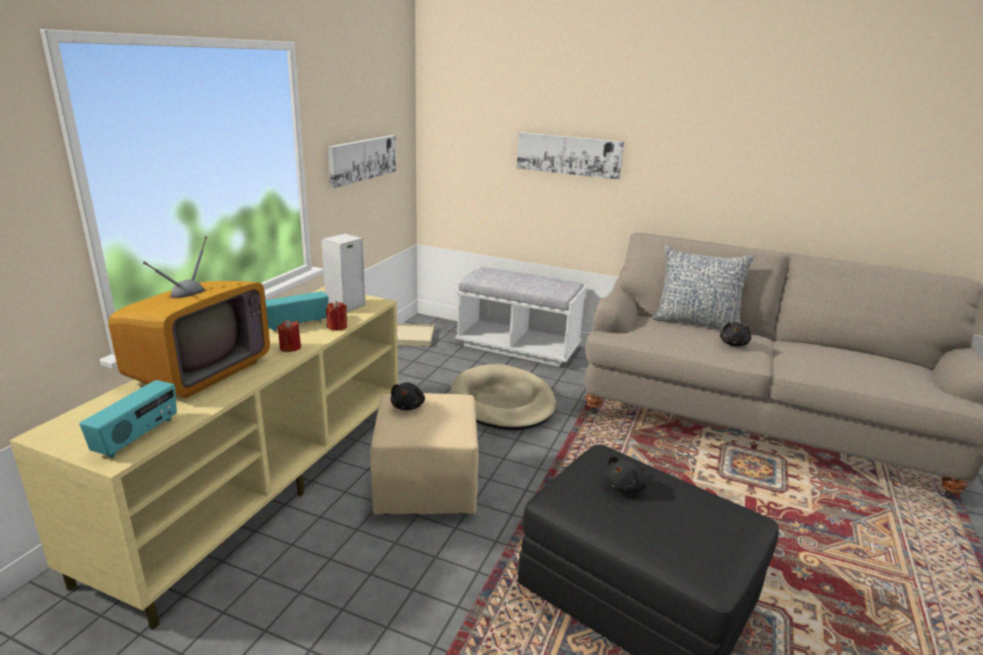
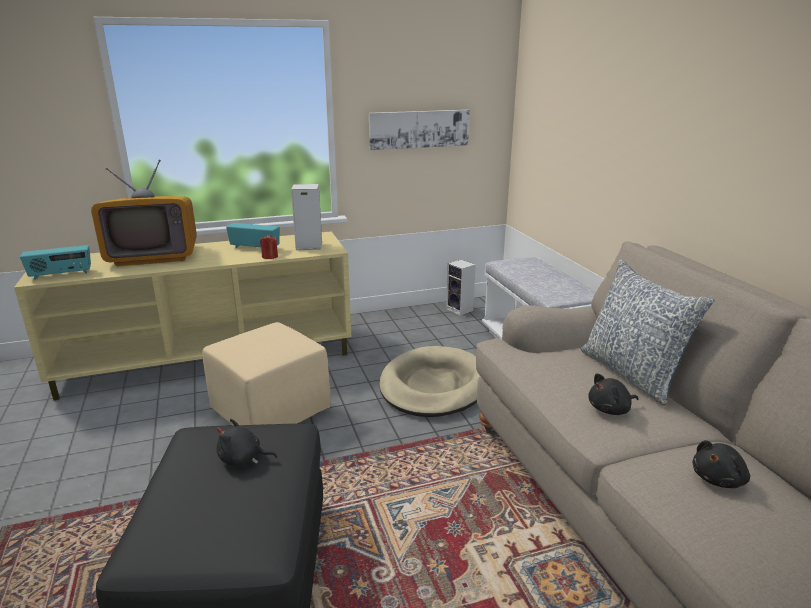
camera: 50 degrees right, 0 degrees up
red candle [278,319,301,352] -> none
black plush toy [391,382,425,410] -> black plush toy moved to [692,440,750,488]
beige tray [397,323,434,347] -> speaker [446,259,476,316]
picture [517,132,624,180] -> none

